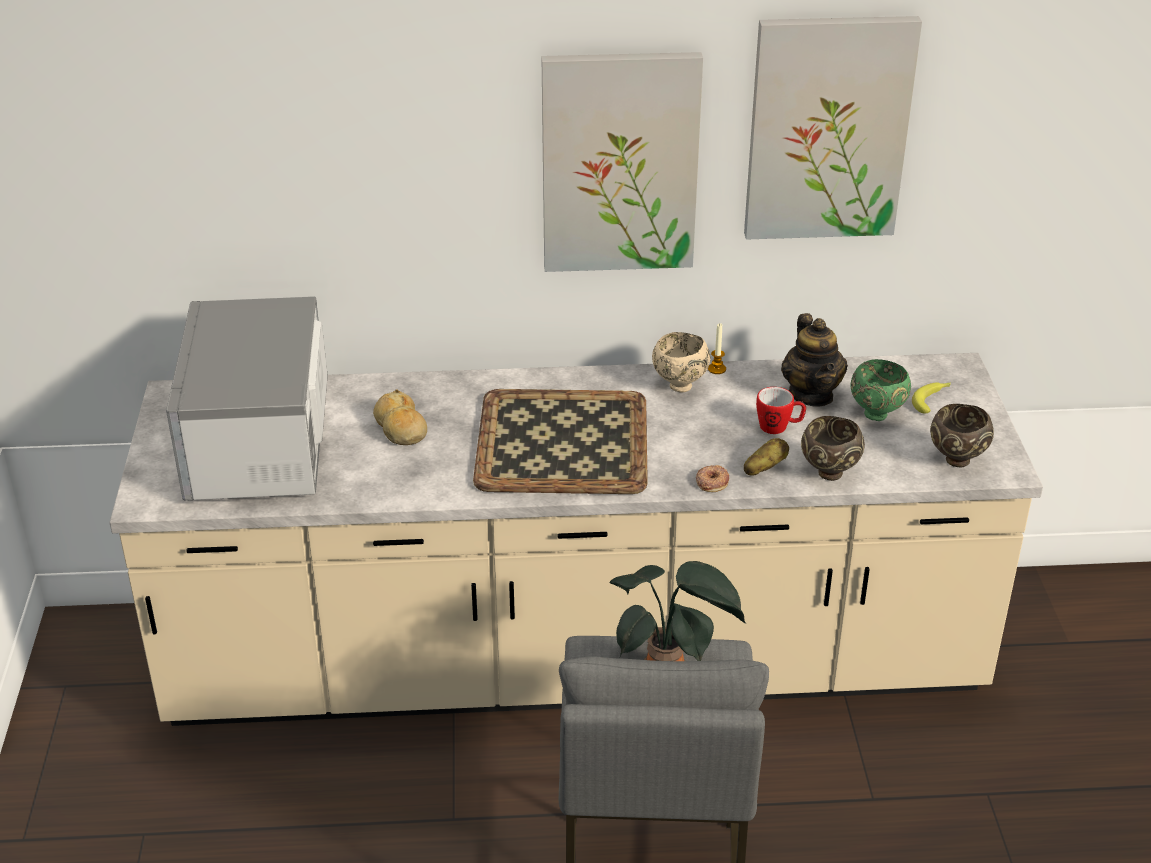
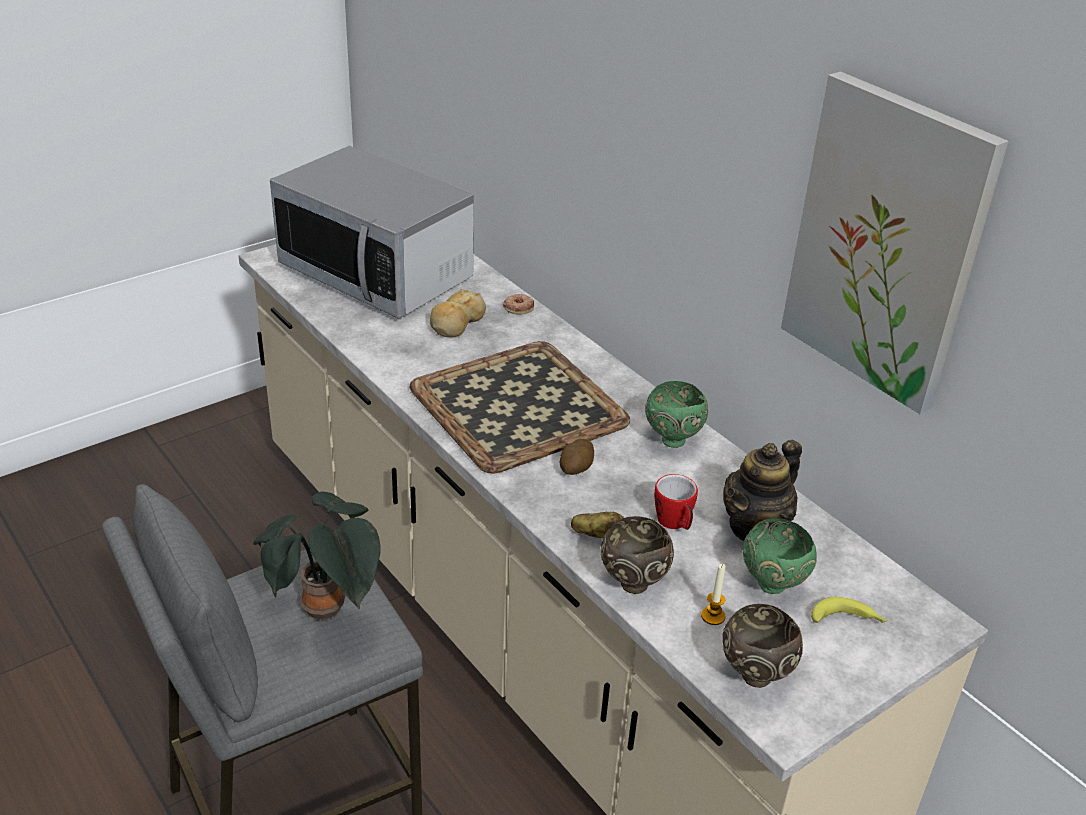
camera: 55 degrees right, 0 degrees up
microwave [166,296,328,501] -> microwave turned 105 degrees counterclockwise [270,146,474,318]
picture [541,52,703,272] -> none
beige bowl [652,332,710,393] -> green bowl [645,381,708,448]
donut [696,465,729,492] -> donut moved to [503,294,534,315]
candle [708,323,726,374] -> candle moved to [701,564,726,625]
none -> potato [559,439,594,475]

